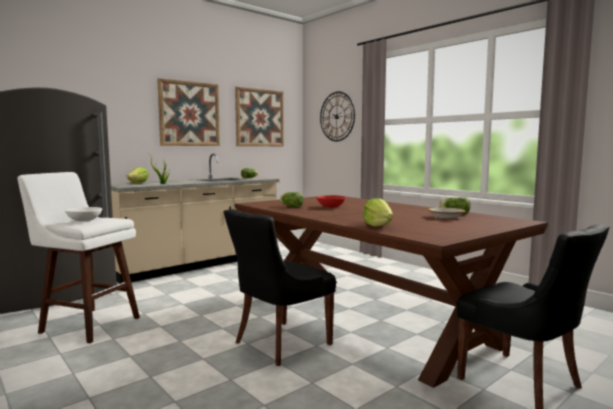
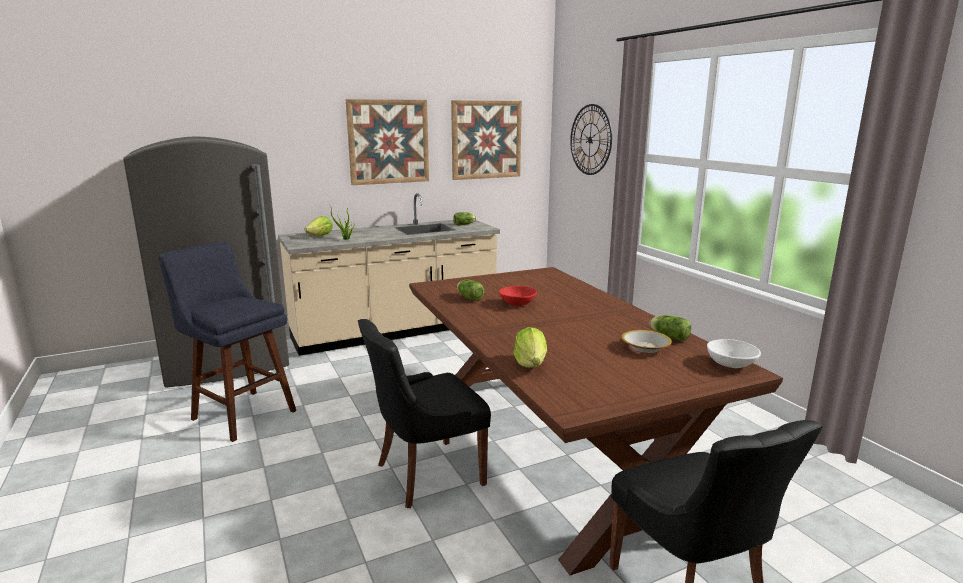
camera: 15 degrees right, 10 degrees up
white stool [17,172,140,343] -> blue stool [158,242,296,442]
white bowl [65,207,102,221] -> white bowl moved to [707,339,761,368]

